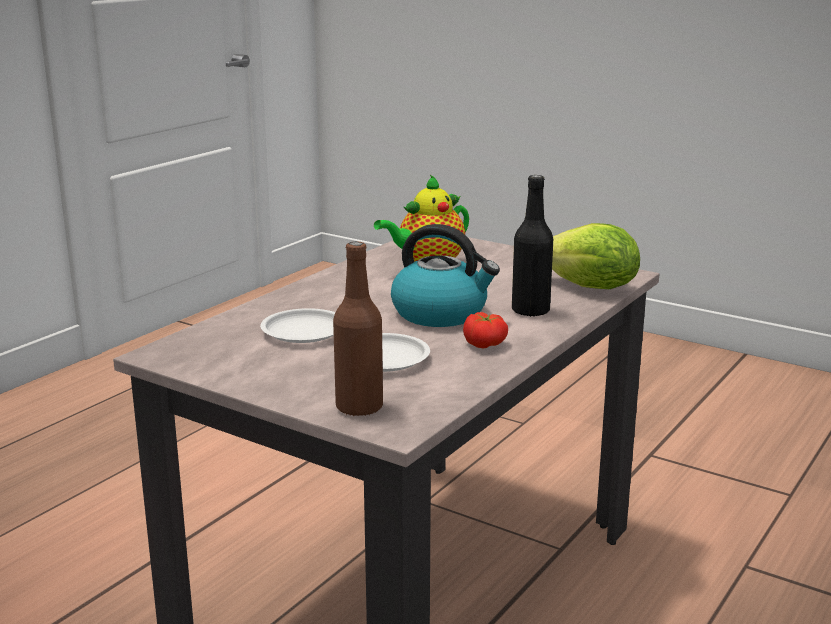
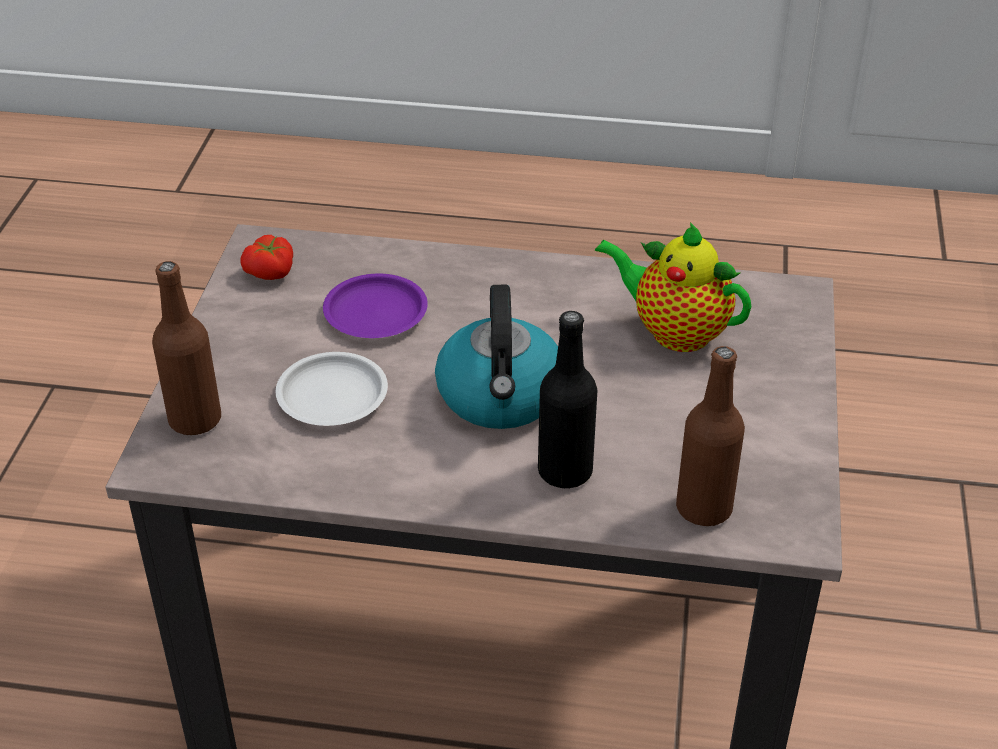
camera: 65 degrees right, 20 degrees up
white plate [260,308,335,343] -> purple plate [323,274,428,338]
tomato [463,312,508,348] -> tomato moved to [240,235,293,280]
lettuce [552,223,640,289] -> brown bottle [676,346,745,526]

